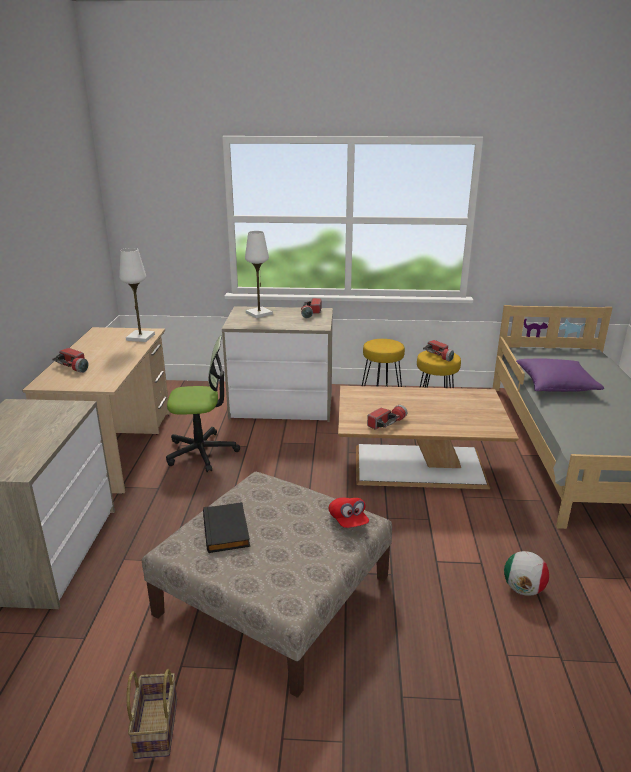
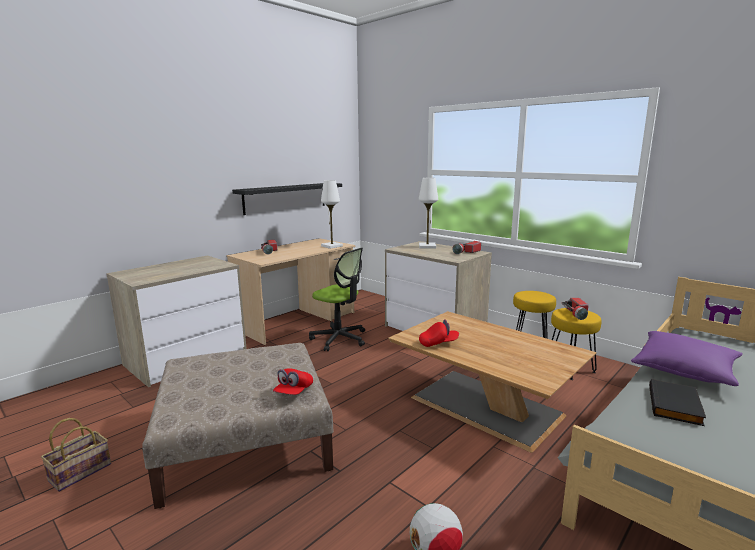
camera: 40 degrees right, 10 degrees down
black book [203,502,250,553] -> black book moved to [649,379,706,426]
flashlight [367,405,407,430] -> red cap [419,319,459,347]
none -> black shelf [232,183,342,215]

